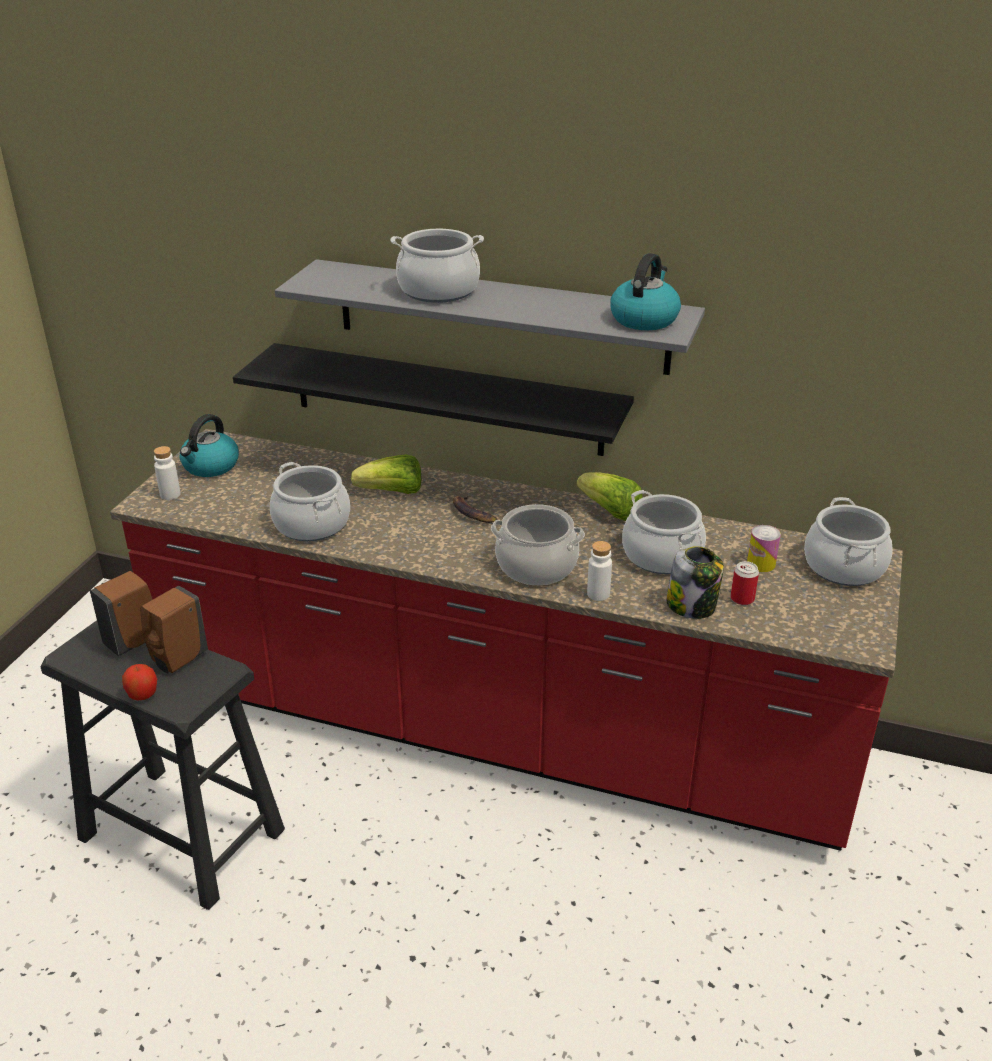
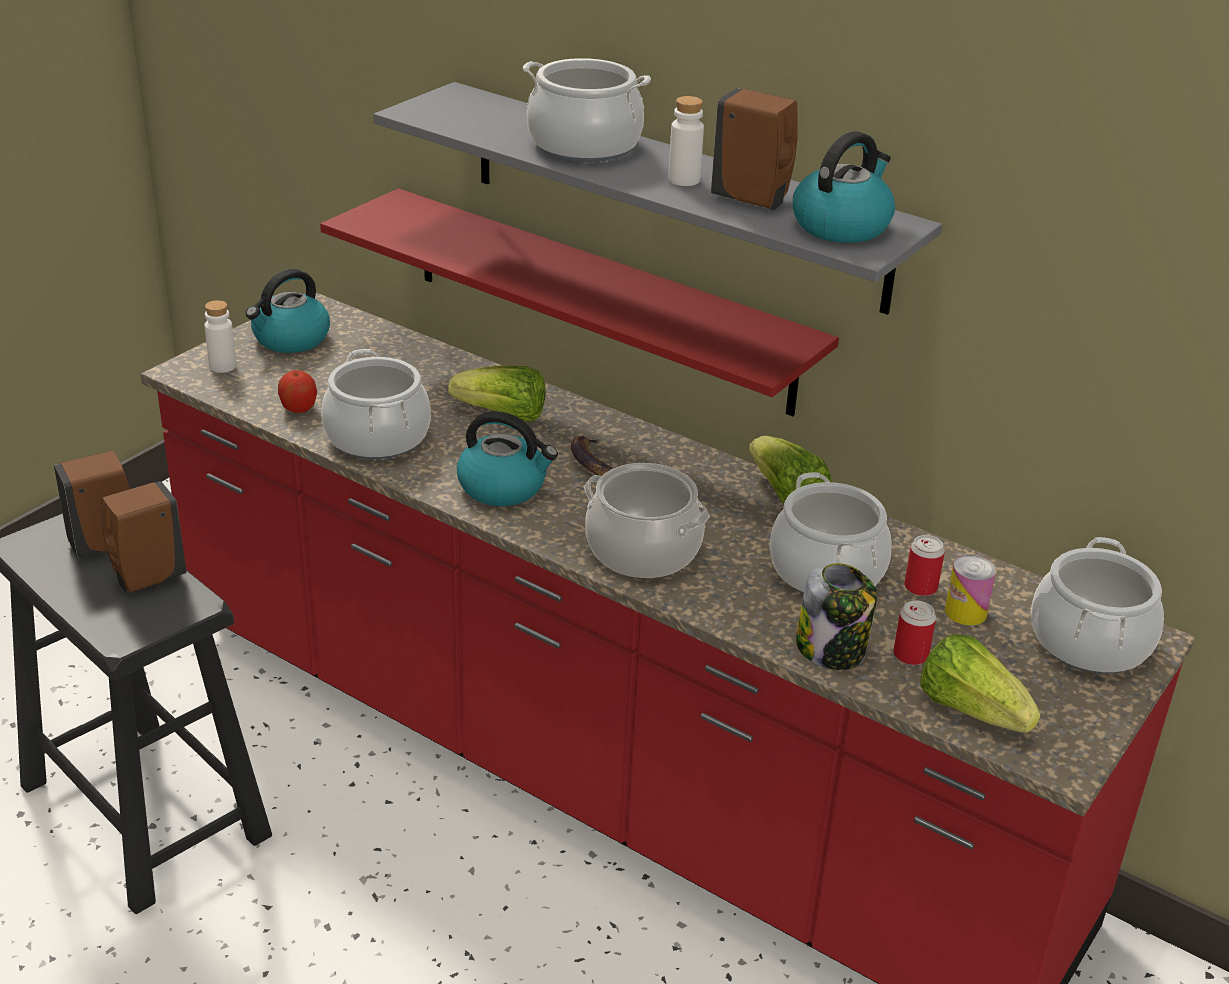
camera: 15 degrees right, 0 degrees up
apple [122,664,157,700] -> apple moved to [278,370,317,413]
black shelf [233,343,634,456] -> red shelf [320,188,839,416]
white bottle [587,541,612,601] -> white bottle moved to [668,96,704,186]
none -> kettle [457,411,558,506]
none -> brown soap dispenser [711,88,798,210]
none -> can [904,535,945,596]
none -> lettuce [920,634,1041,733]

